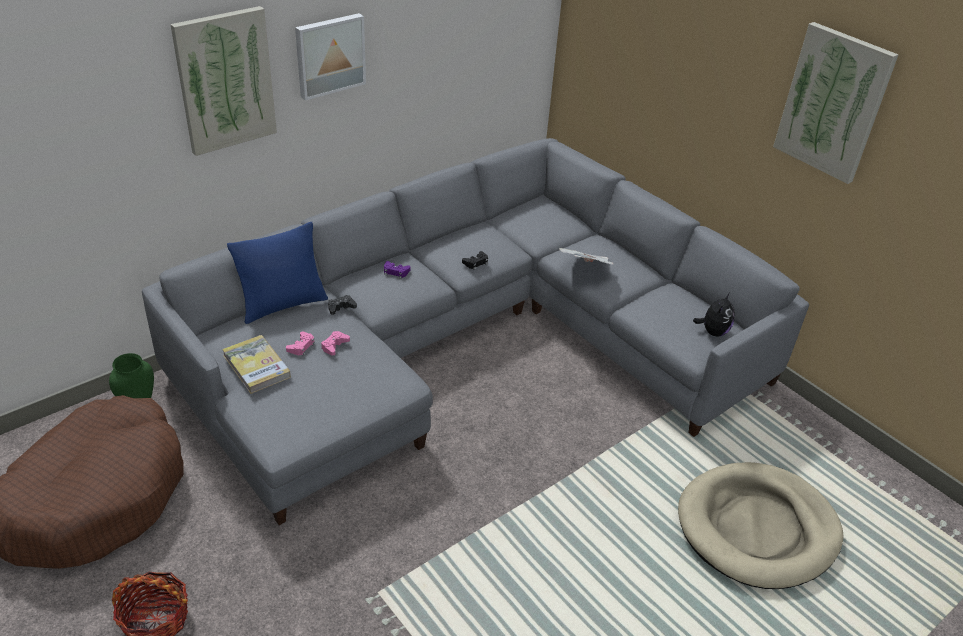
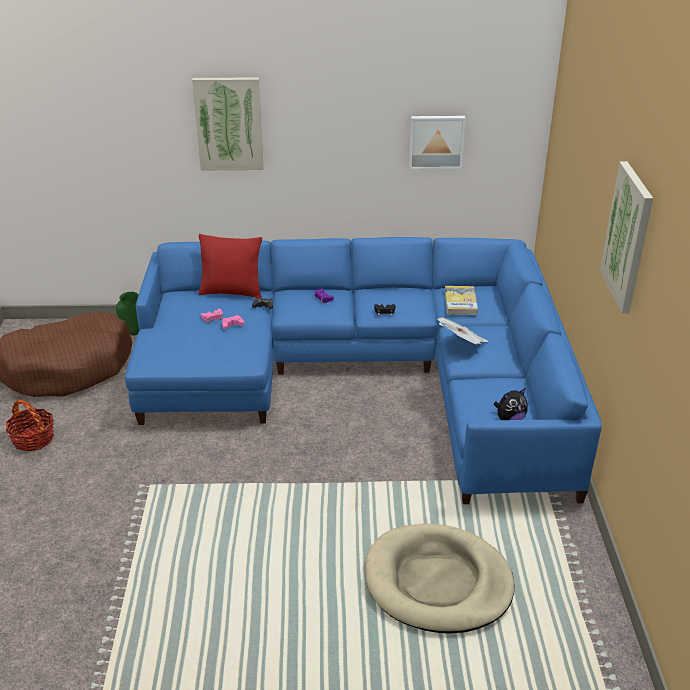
camera: 40 degrees right, 5 degrees down
grey sofa [142,138,809,525] -> blue sofa [125,237,602,504]
book [222,335,291,394] -> book moved to [445,286,478,315]
blue pillow [227,222,328,324] -> red pillow [199,234,262,298]
picture [295,13,366,100] -> picture moved to [409,116,466,169]

